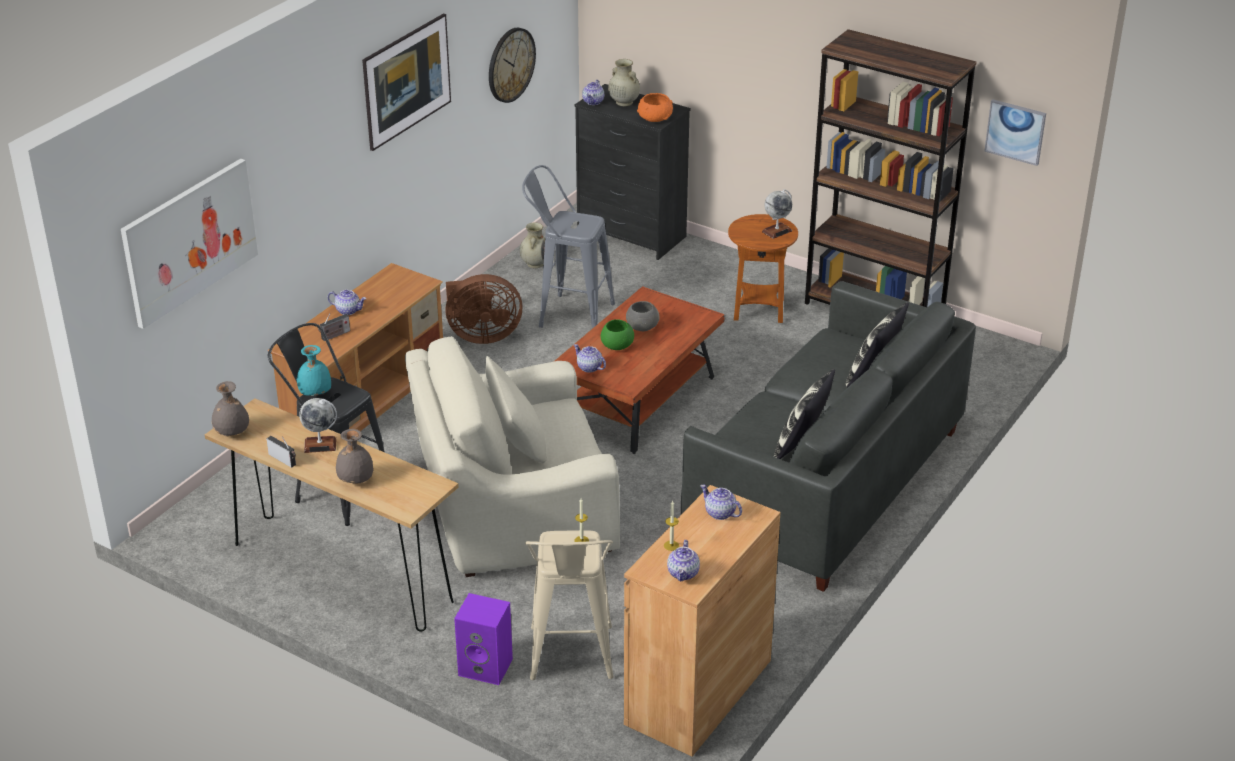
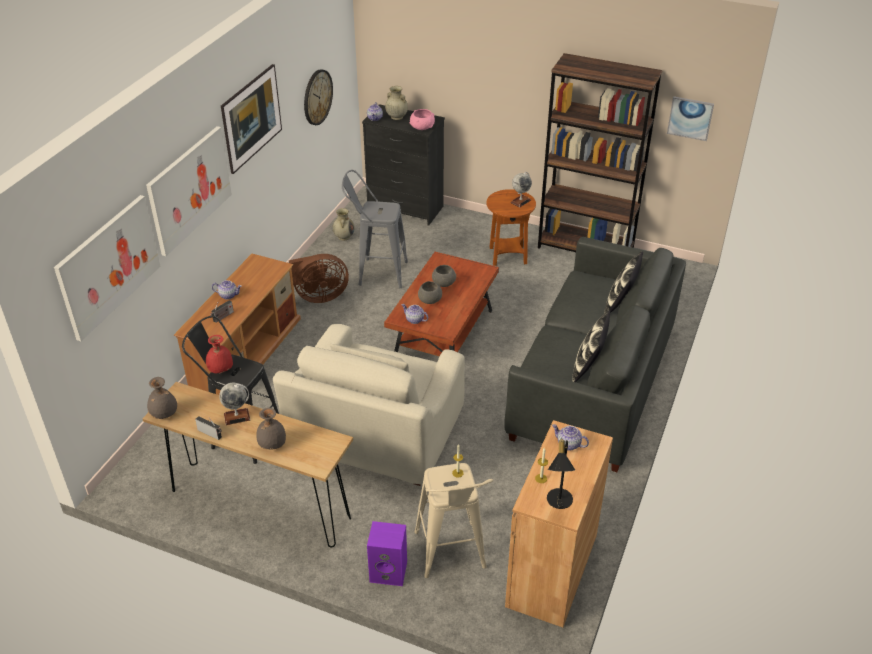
camera: 10 degrees left, 5 degrees up
turquoise vase [297,345,331,396] -> red vase [206,335,233,373]
beige armchair [405,336,620,577] -> beige armchair turned 45 degrees counterclockwise [273,324,465,486]
green bowl [601,319,634,350] -> grey bowl [418,281,442,304]
orange bowl [637,93,673,122] -> pink bowl [410,109,435,130]
teapot [667,540,700,582] -> black table lamp [547,437,575,509]
none -> picture [146,126,232,256]

